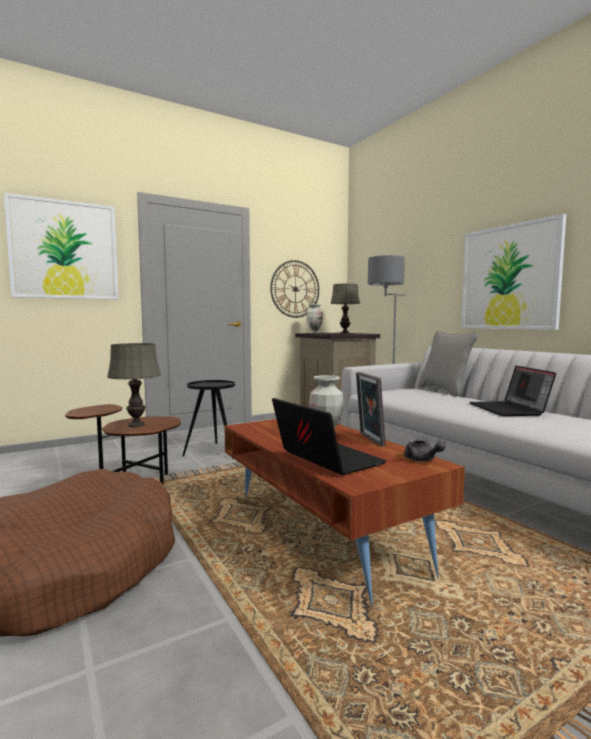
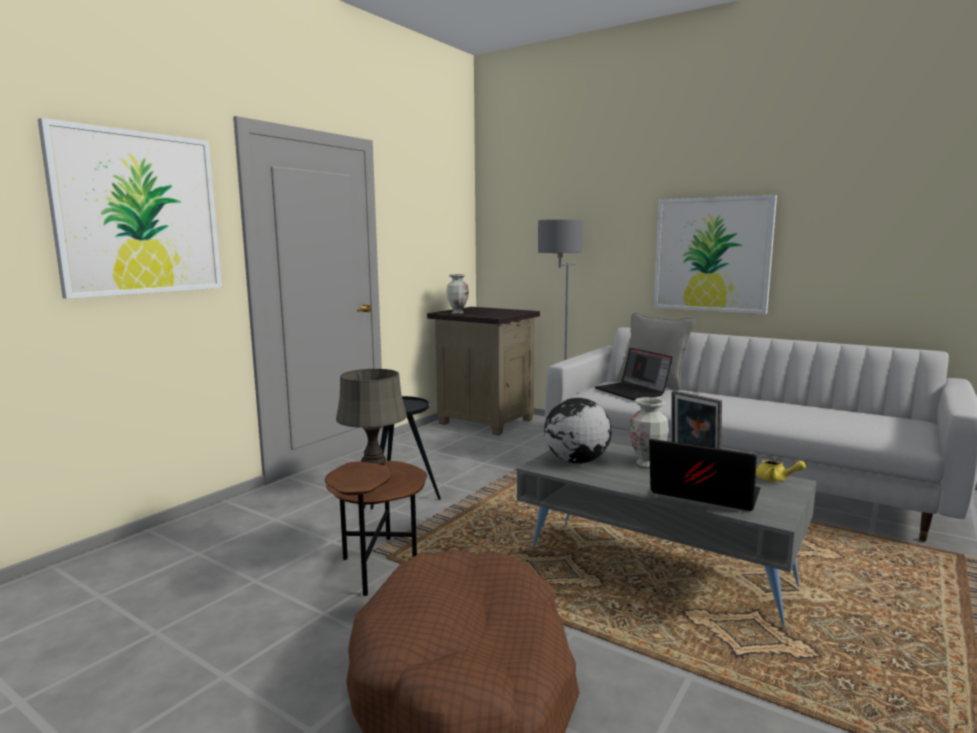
camera: 25 degrees left, 5 degrees up
brown coffee table [225,419,465,608] -> grey coffee table [517,443,816,629]
wall clock [270,260,319,318] -> none
grey table lamp [330,284,360,334] -> none
grey teapot [404,439,446,461] -> yellow teapot [756,458,806,482]
laptop [470,366,556,416] -> laptop moved to [595,348,673,400]
none -> globe [544,398,612,464]

